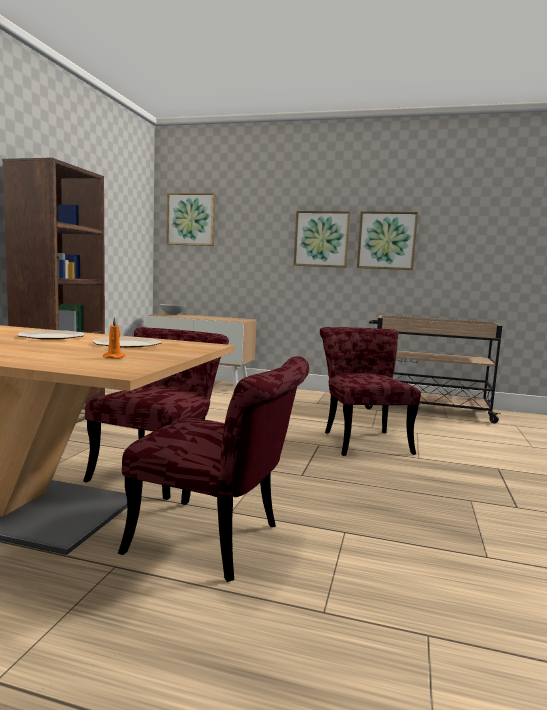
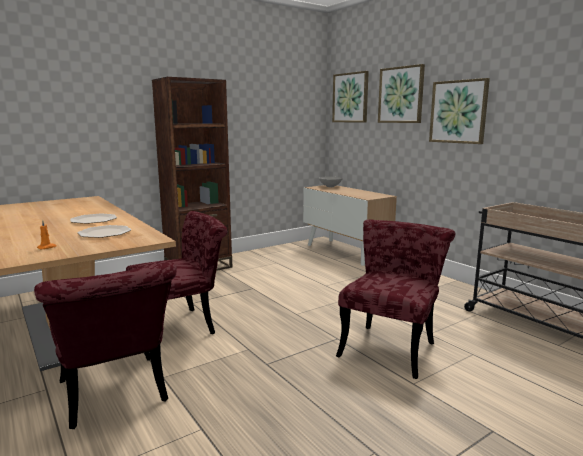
camera: 40 degrees right, 5 degrees up
picture [357,211,418,270] -> picture moved to [378,64,425,123]

